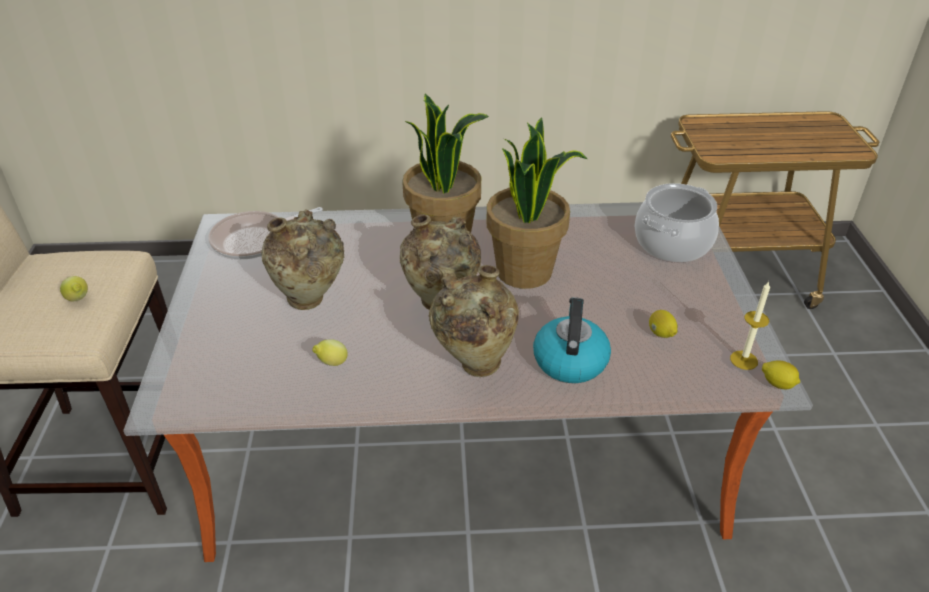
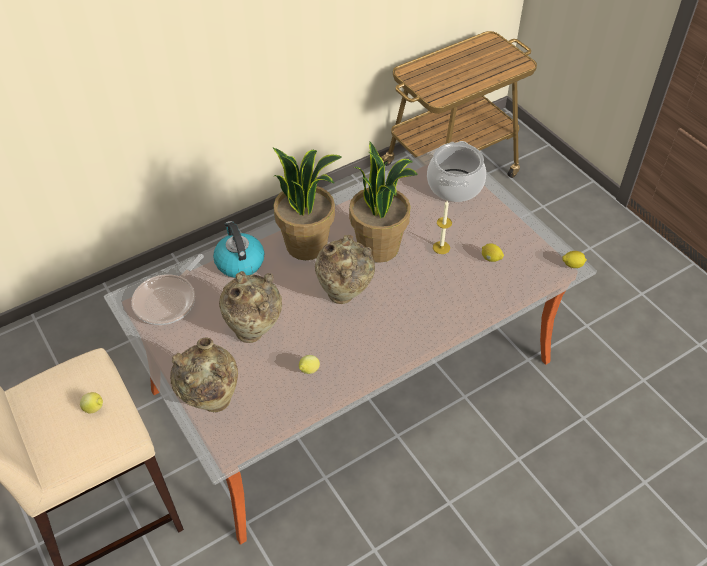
camera: 30 degrees left, 10 degrees up
beige vase [429,265,519,377] -> beige vase moved to [170,337,238,412]
kettle [533,297,611,383] -> kettle moved to [213,221,264,278]
candle [730,281,770,370] -> candle moved to [433,201,452,254]

